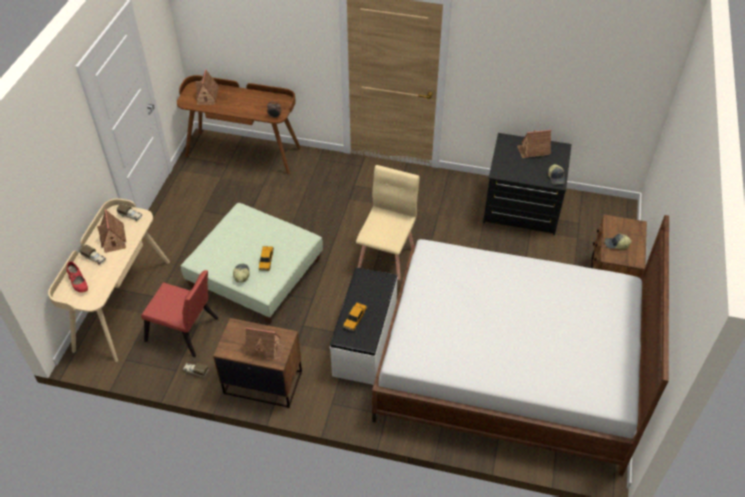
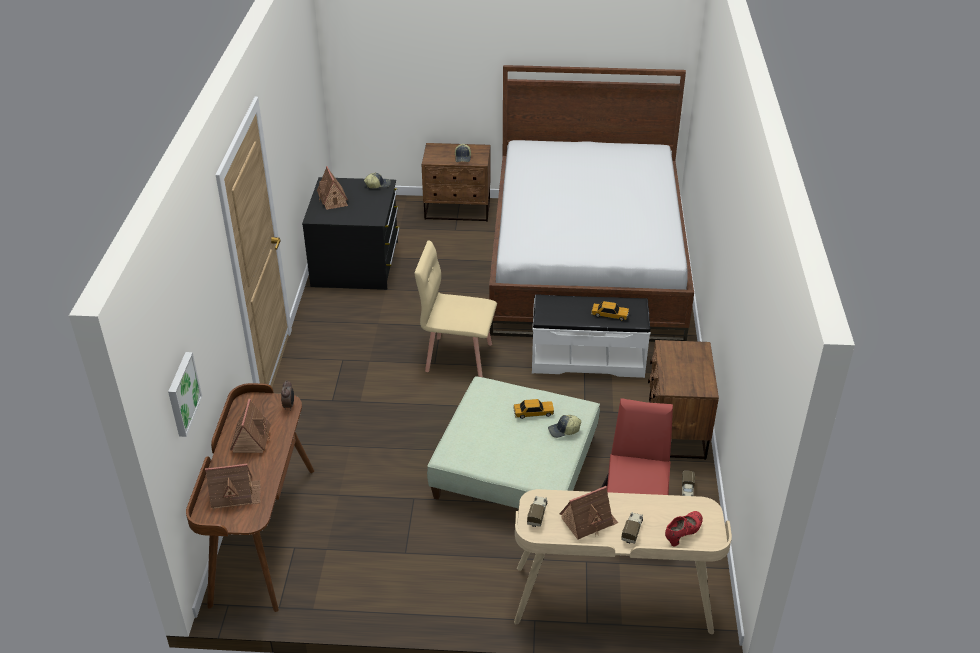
camera: 100 degrees left, 10 degrees down
toy house [245,328,286,360] -> toy house moved to [230,399,271,453]
none -> picture [168,352,202,437]

